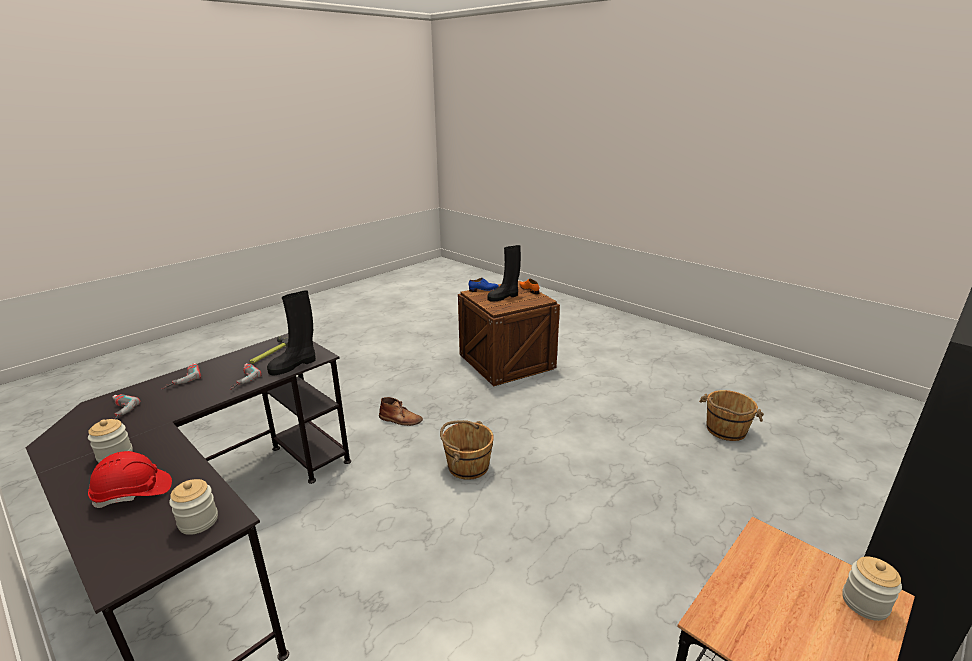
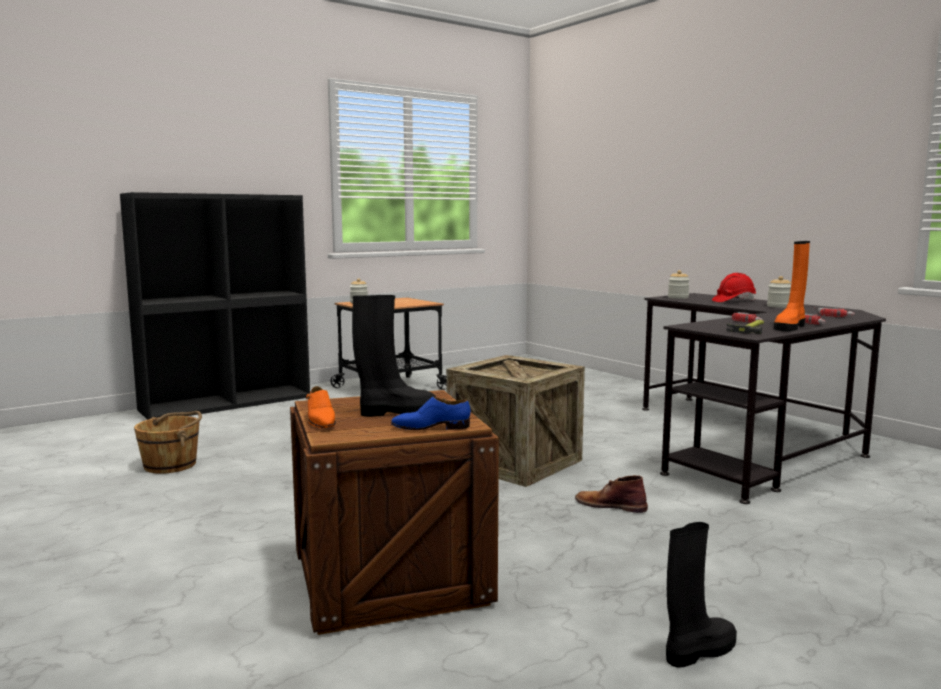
camera: 170 degrees left, 15 degrees down
black boot [267,290,316,376] -> black boot moved to [666,522,737,668]
brown bucket [440,420,494,480] -> crate [446,355,585,487]
none -> orange boot [774,241,810,331]

